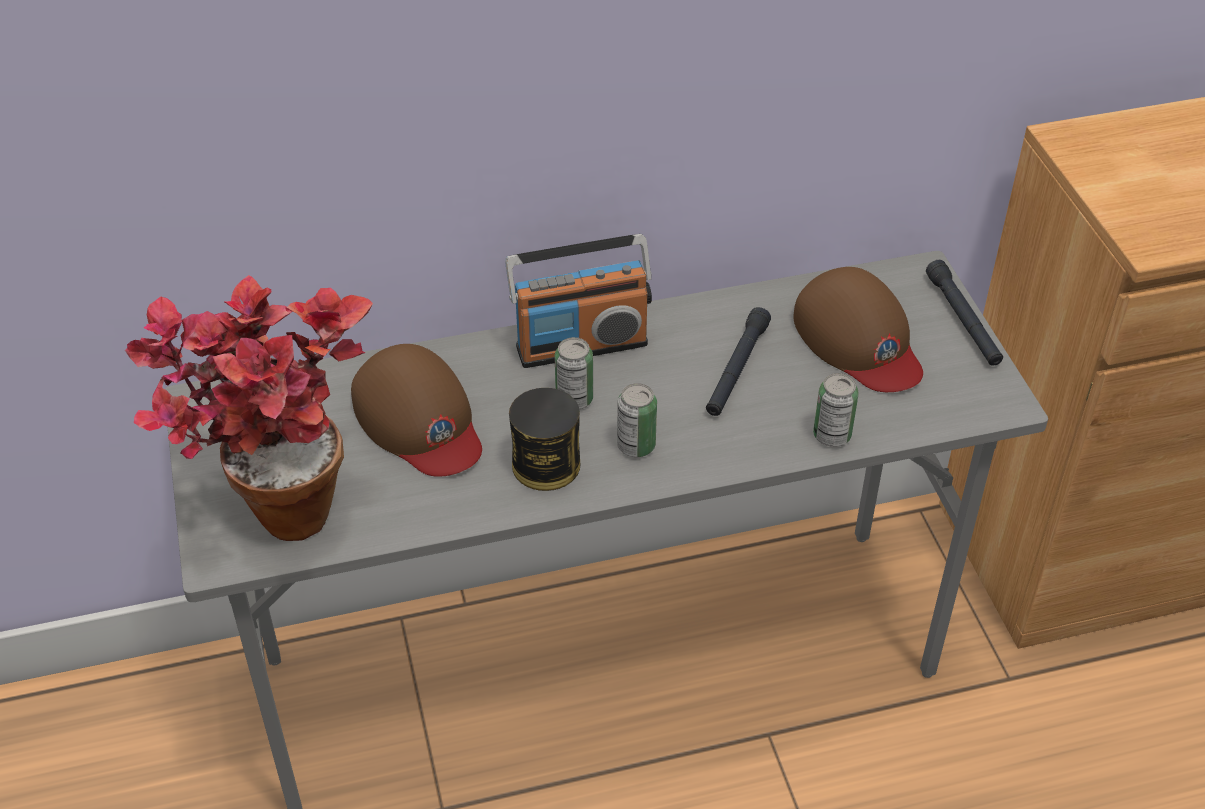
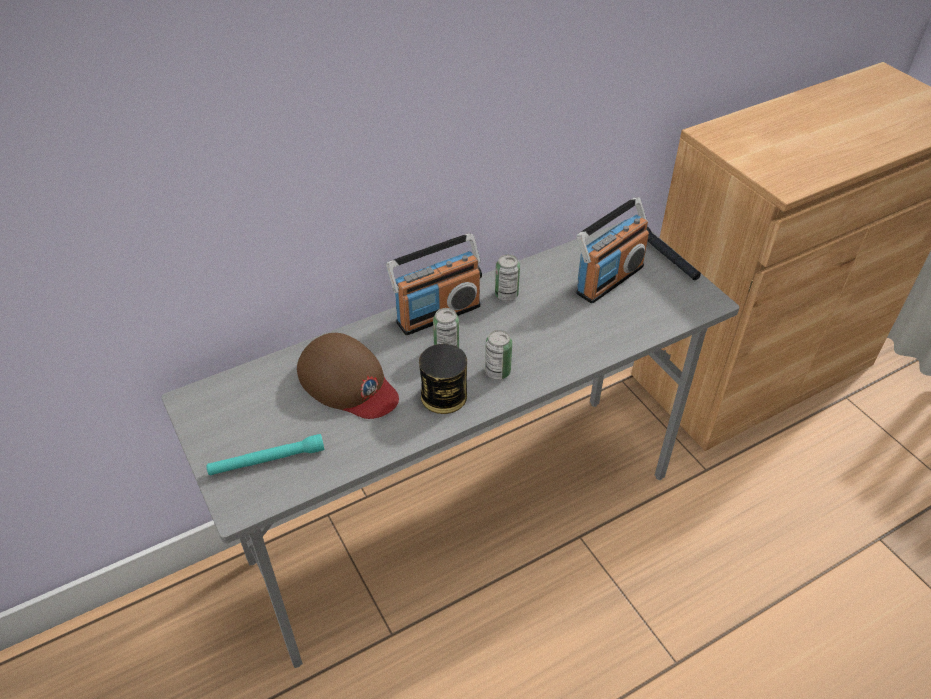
camera: 15 degrees left, 0 degrees up
potted plant [125,275,373,541] -> turquoise flashlight [206,434,324,476]
black flashlight [706,307,771,416] -> none
brown cap [794,267,923,392] -> radio [576,197,649,304]
can [813,373,859,447] -> can moved to [495,254,520,301]

